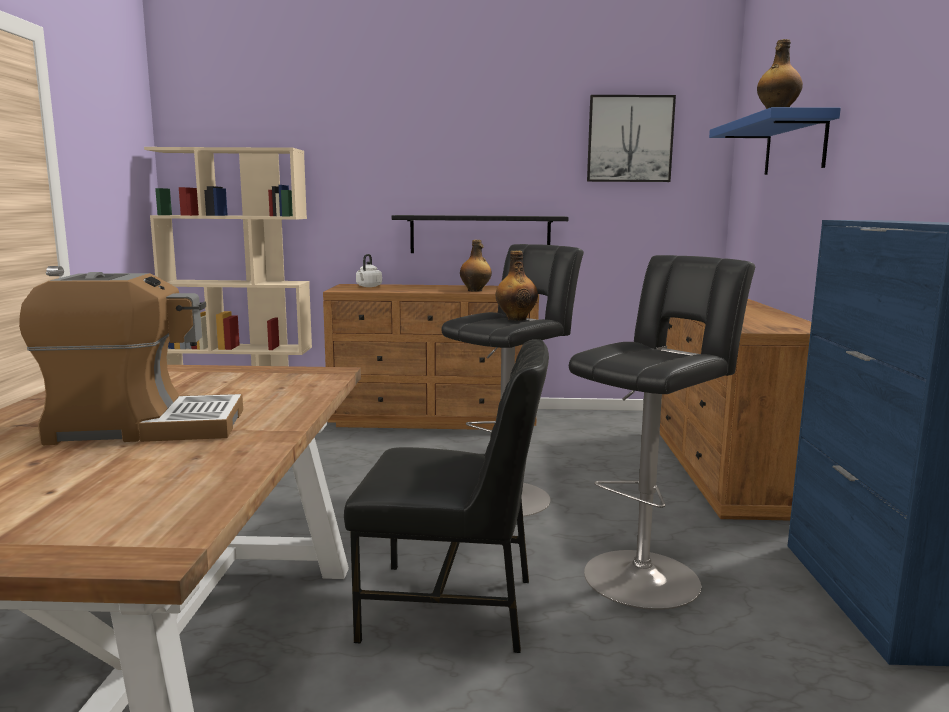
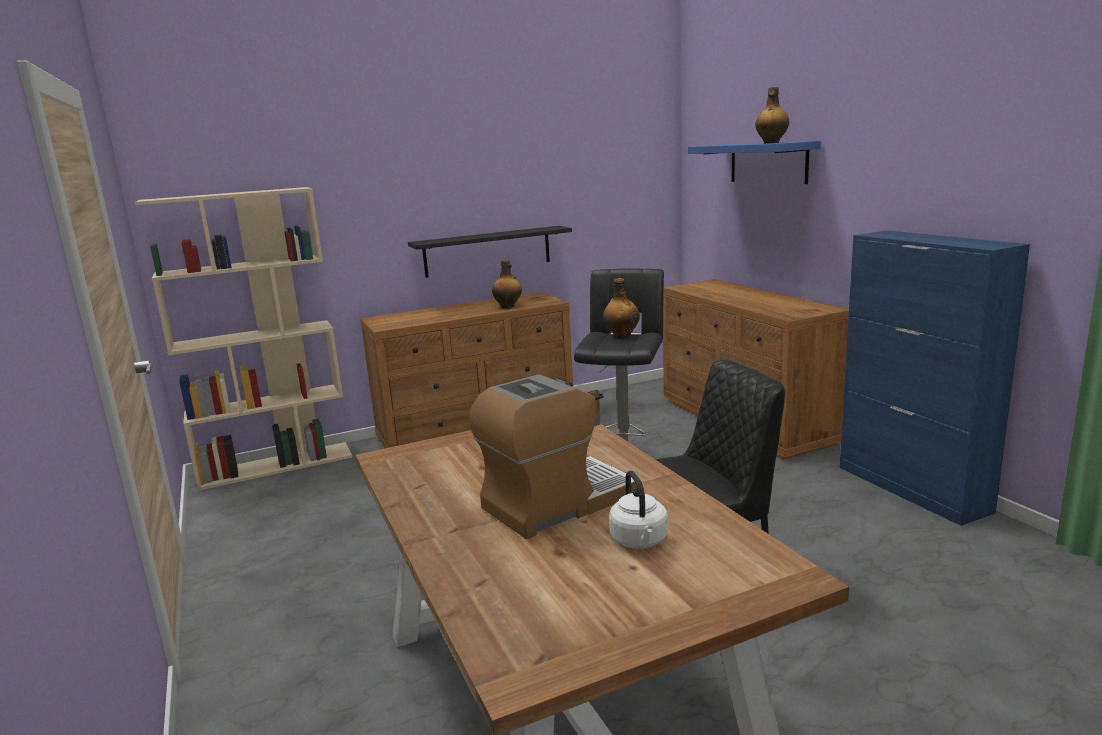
camera: 25 degrees left, 5 degrees up
white kettle [356,254,382,287] -> white kettle moved to [609,470,668,549]
black stool [569,255,755,610] -> none
picture [587,95,676,182] -> none

